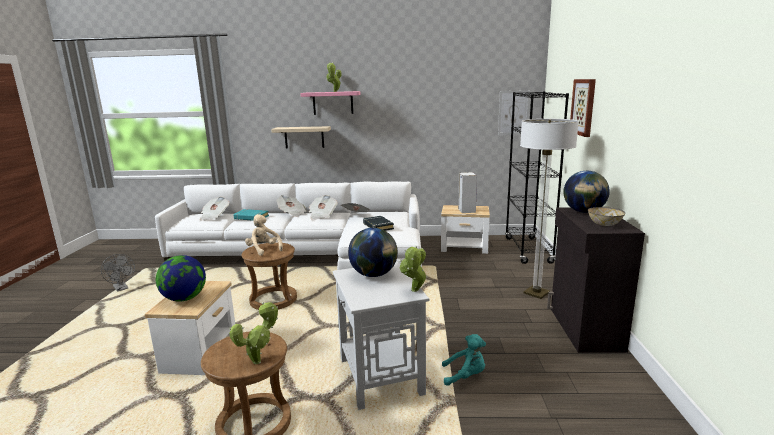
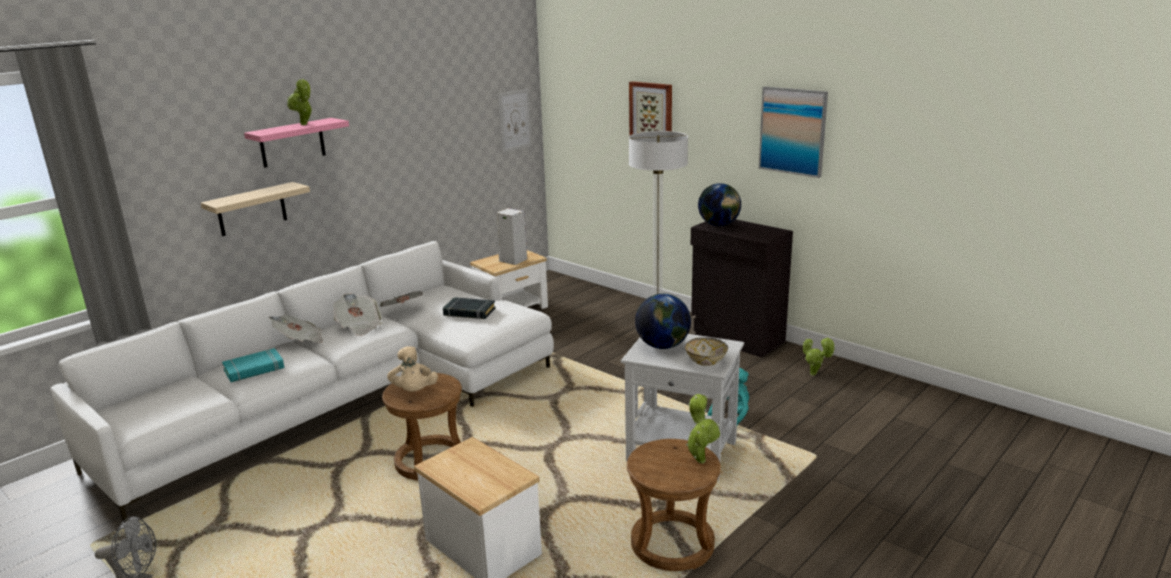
camera: 50 degrees left, 5 degrees up
globe [156,255,206,302] -> none
newspaper [200,196,229,221] -> none
beige plush toy [245,214,283,256] -> beige plush toy turned 105 degrees counterclockwise [387,346,438,392]
potted plant [400,246,427,292] -> potted plant moved to [803,337,835,376]
black bookcase [505,91,569,264] -> none
bowl [588,207,625,226] -> bowl moved to [685,337,728,366]
none -> picture [759,87,828,178]

